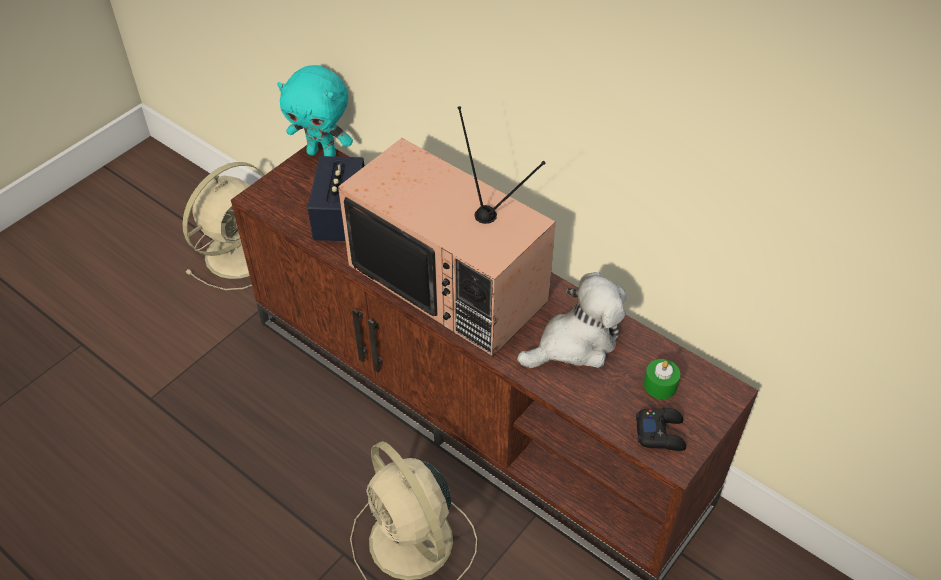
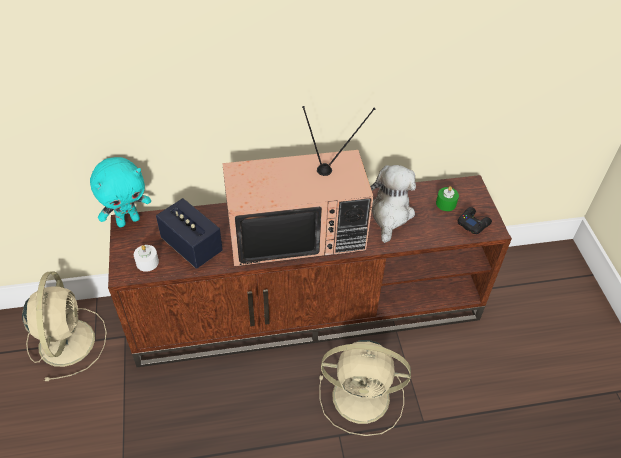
camera: 50 degrees left, 0 degrees up
none -> white candle [134,245,159,272]

